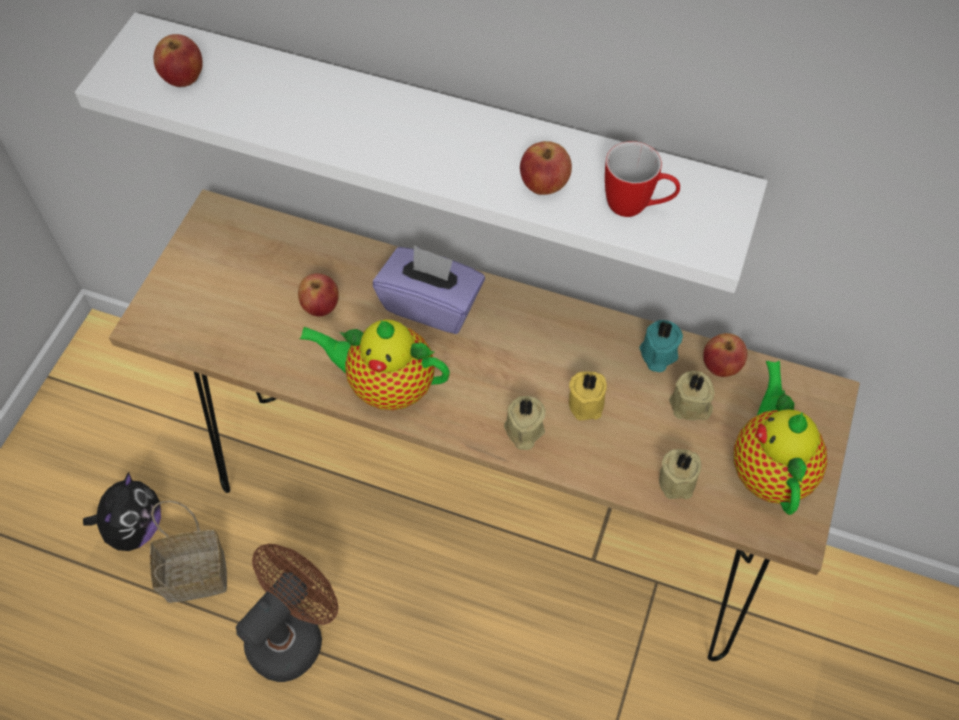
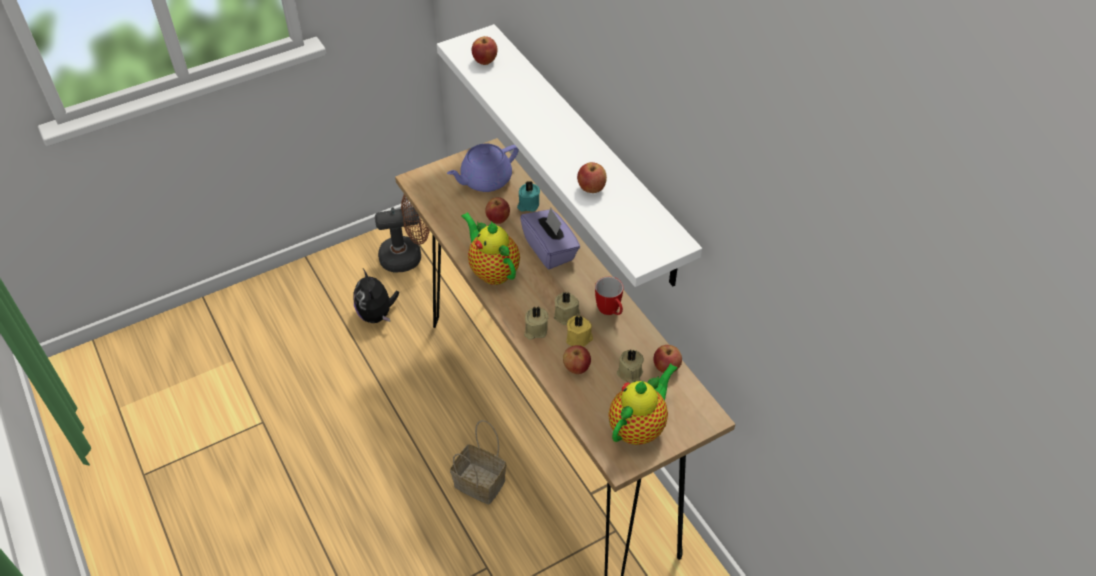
camera: 40 degrees right, 10 degrees down
plush toy [83,472,161,551] -> plush toy turned 105 degrees clockwise [353,269,399,323]
basket [150,501,227,603] -> basket moved to [450,420,506,504]
brown fan [236,544,338,682] -> brown fan moved to [375,195,430,273]
mug [605,141,680,217] -> mug moved to [595,277,623,315]
turquoise candle [639,320,683,372] -> turquoise candle moved to [517,181,540,212]
beige candle [659,449,701,499] -> beige candle moved to [554,292,580,325]
none -> purple teapot [447,143,519,192]
none -> apple [563,345,591,374]

